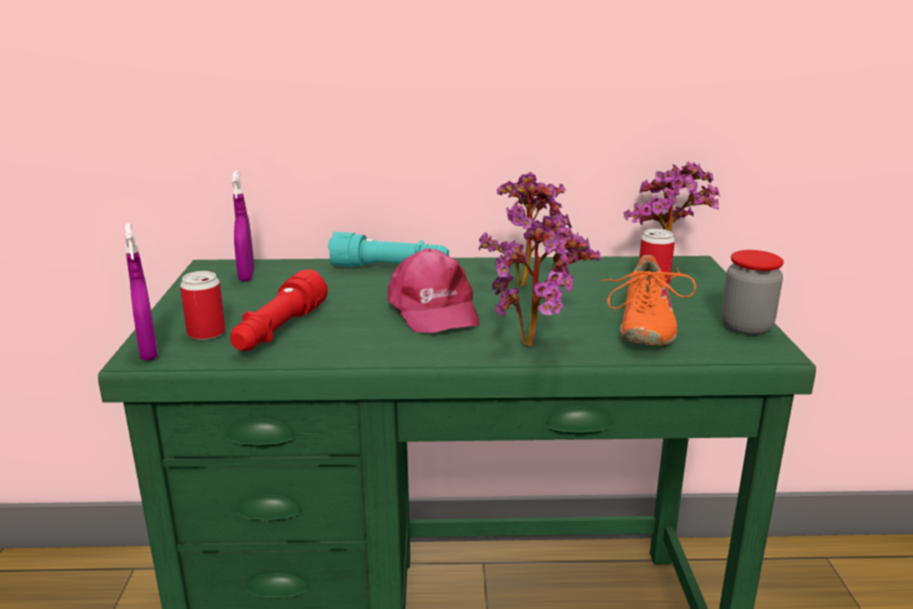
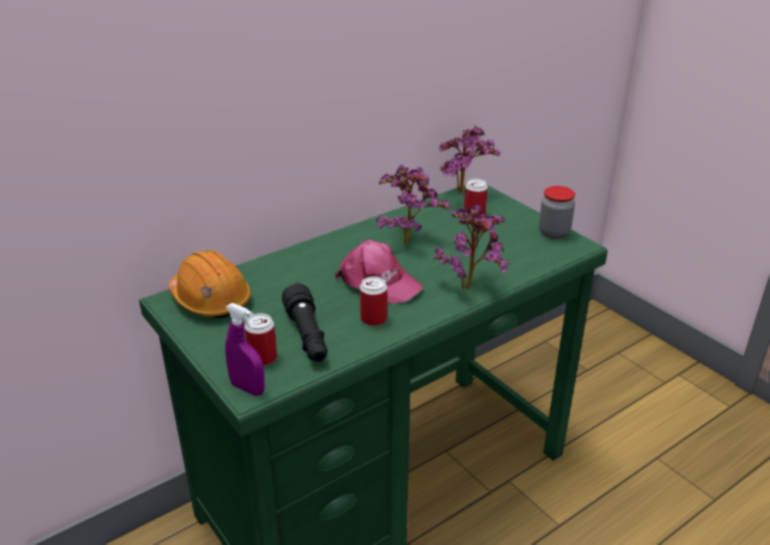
camera: 35 degrees left, 10 degrees up
red flashlight [230,269,328,351] -> black flashlight [282,283,328,362]
purple spray bottle [231,171,254,281] -> orange hard hat [168,250,251,318]
turquoise flashlight [328,232,449,267] -> none
orange shoe [602,255,696,346] -> none
none -> can [360,276,387,326]

